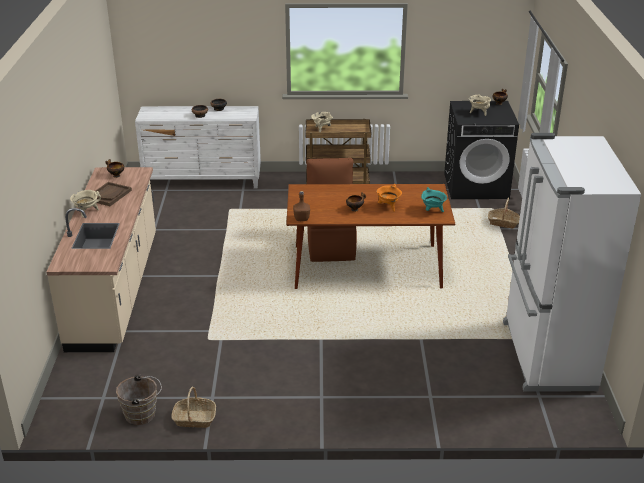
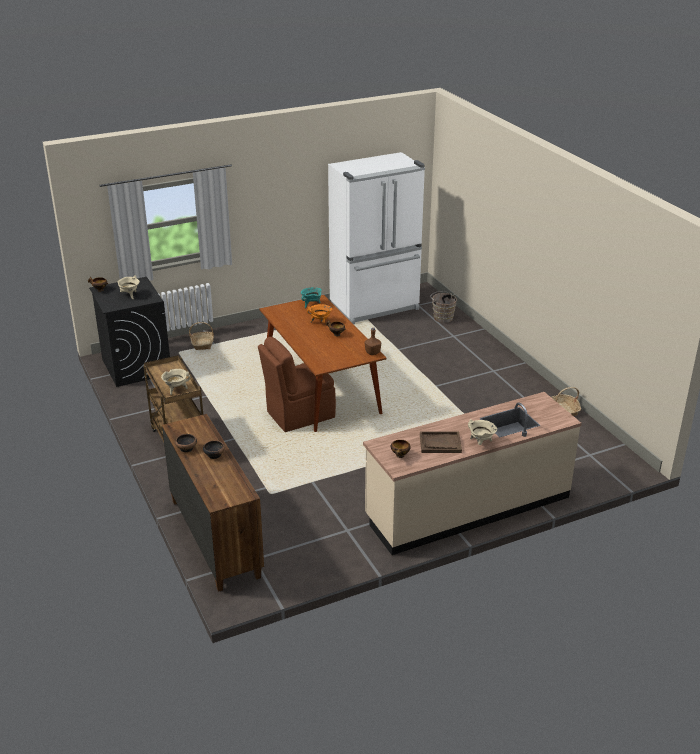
camera: 115 degrees left, 0 degrees up
brown bucket [116,375,162,425] -> brown bucket moved to [431,291,457,323]
white dresser [135,106,261,189] -> brown dresser [162,414,264,592]

